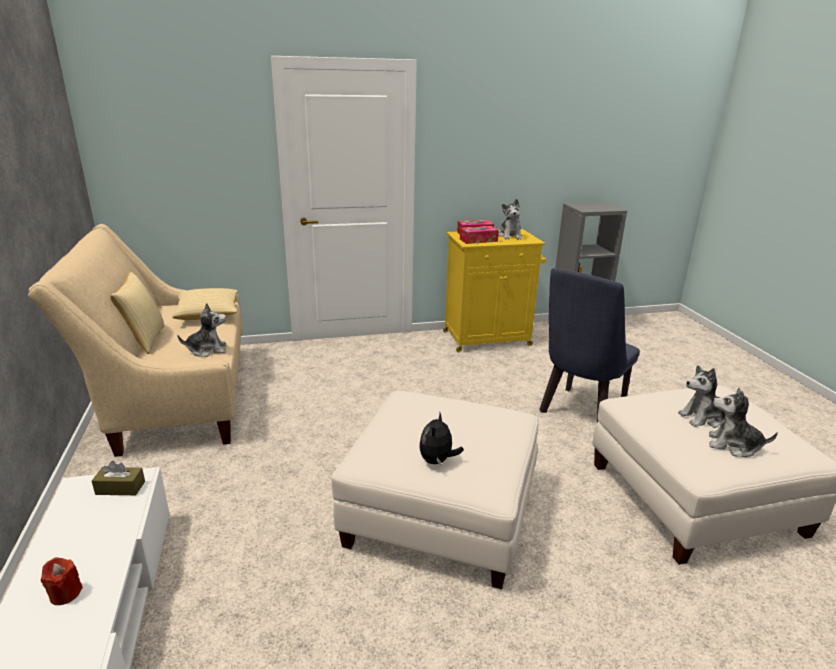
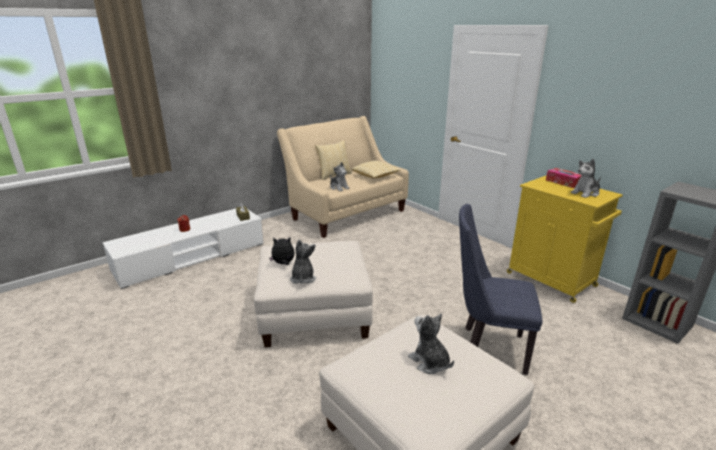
camera: 65 degrees right, 0 degrees up
tissue box [460,226,499,244] -> none
plush toy [709,388,778,457] -> plush toy moved to [290,240,316,284]

